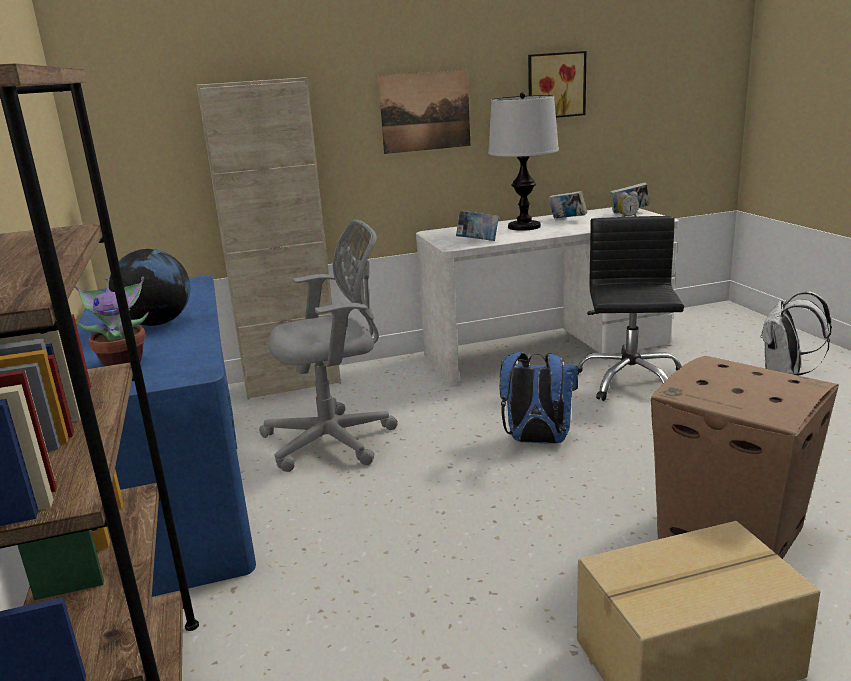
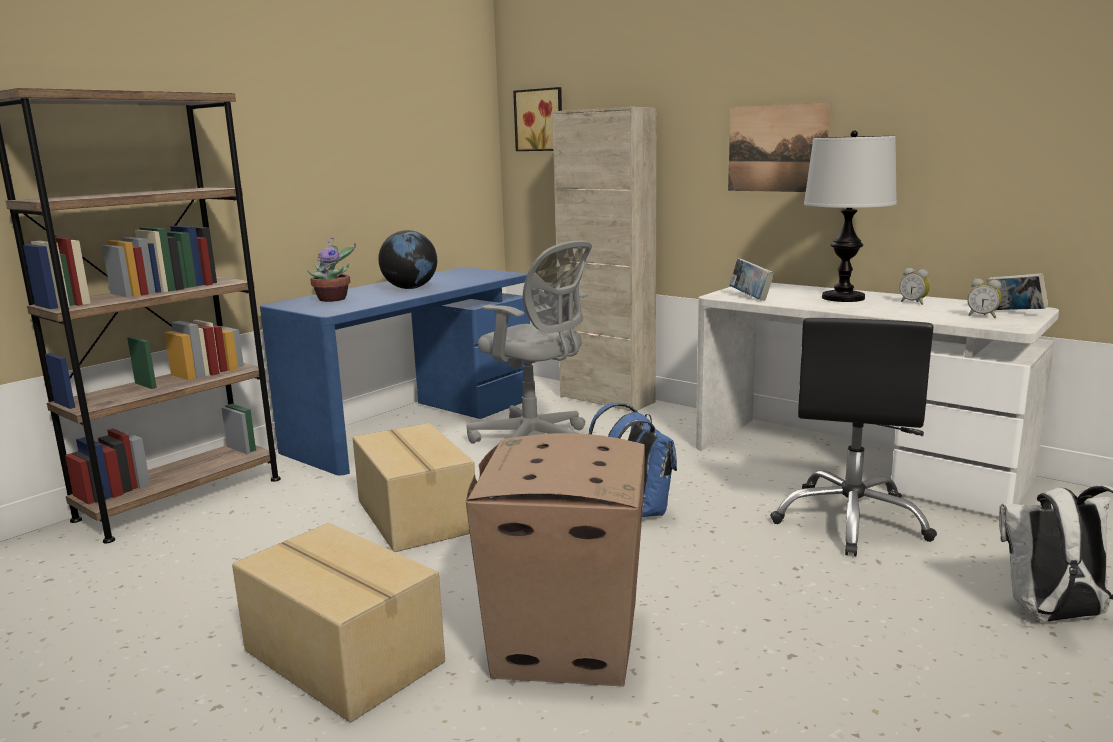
camera: 55 degrees right, 5 degrees down
picture [528,51,586,118] -> picture moved to [513,87,562,151]
book [549,191,587,219] -> alarm clock [899,268,930,305]
black office chair [578,216,684,401] -> black office chair turned 135 degrees clockwise [770,318,937,556]
none -> cardboard box [353,423,475,552]

